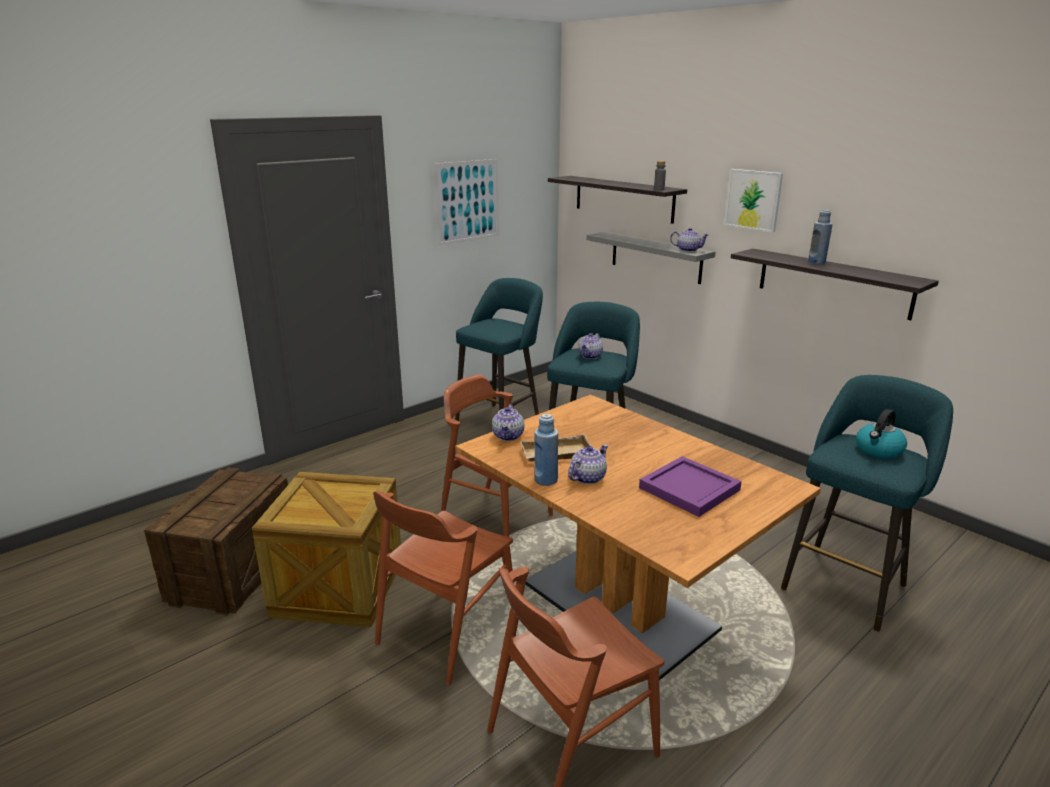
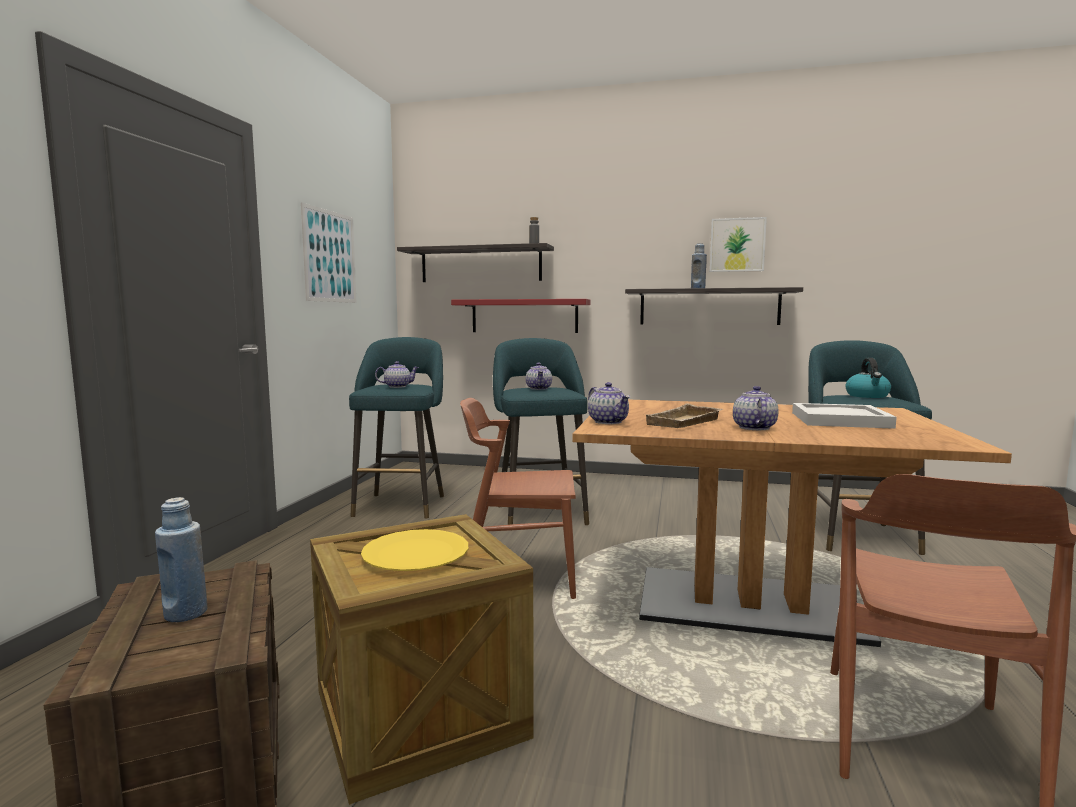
camera: 35 degrees left, 15 degrees down
brown chair [373,491,513,686] -> none
blue bottle [535,414,558,486] -> blue bottle moved to [155,497,208,622]
grey shelf [586,231,715,284] -> red shelf [451,299,591,333]
purple tray [639,456,742,517] -> white tray [792,403,897,429]
teapot [670,228,709,252] -> teapot moved to [375,361,419,388]
picture [724,169,783,232] -> picture moved to [710,217,767,272]
none -> yellow plate [361,529,468,571]

